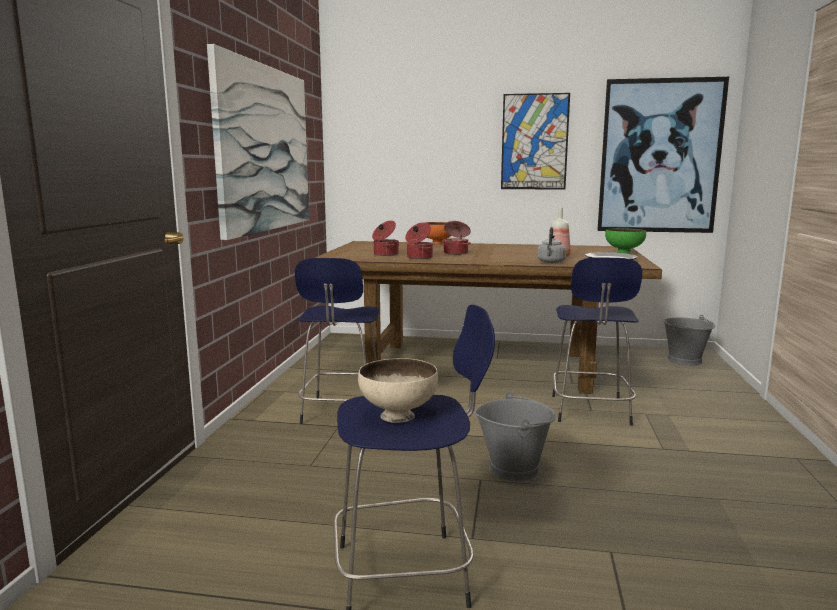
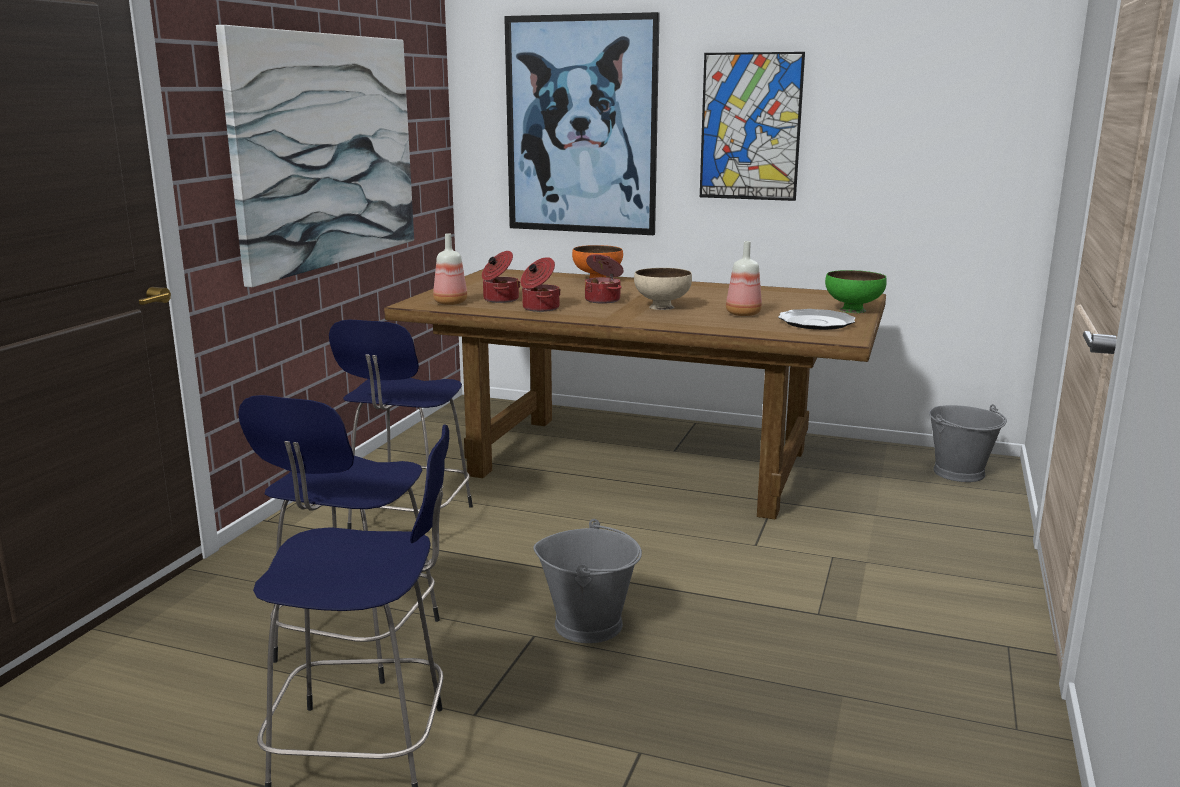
camera: 10 degrees right, 5 degrees up
beige bowl [358,358,438,423] -> beige bowl moved to [634,268,692,310]
grey kettle [537,227,566,263] -> none
blue stool [552,257,642,426] -> blue stool moved to [238,395,440,684]
picture [597,77,729,233] -> picture moved to [504,12,660,235]
none -> bottle [433,233,467,305]

